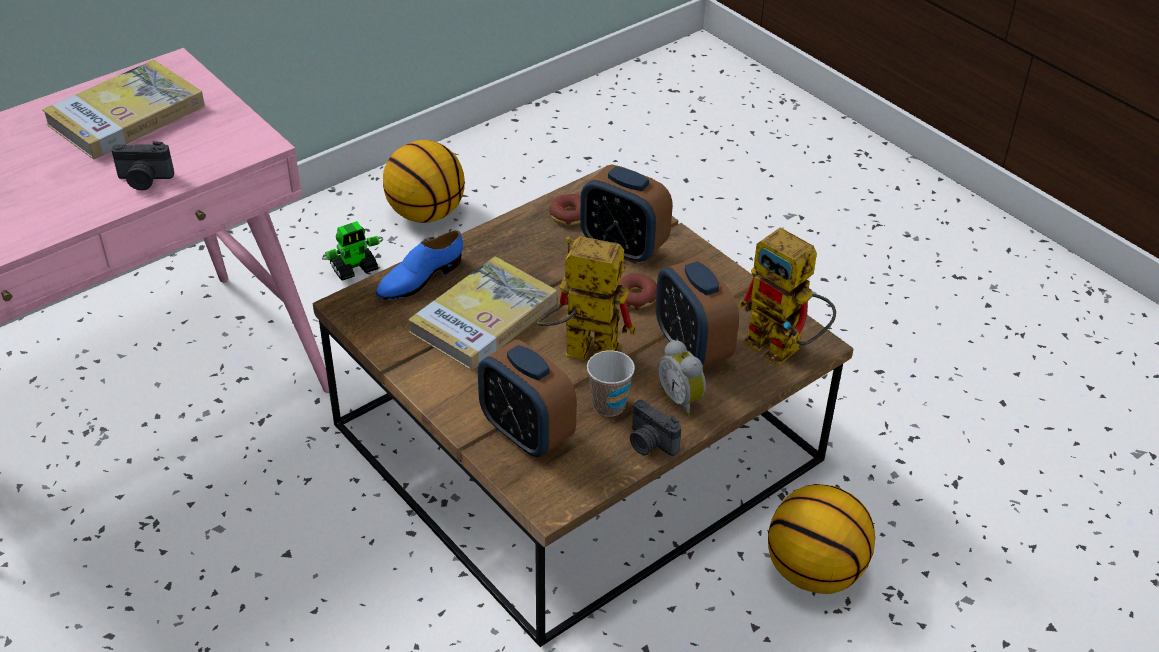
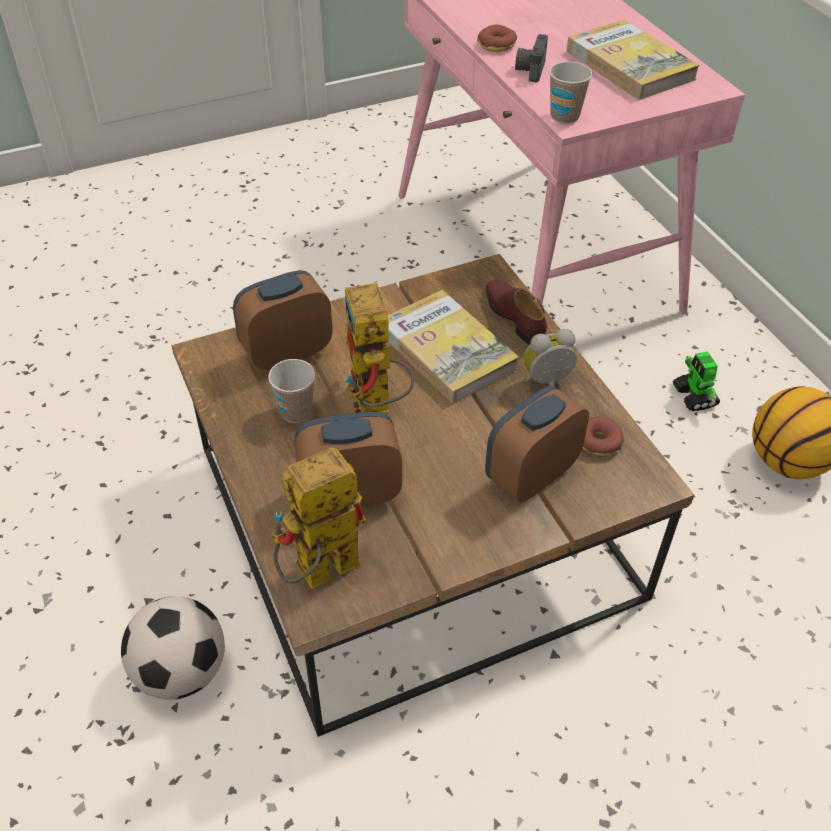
camera: 105 degrees right, 5 degrees up
blue shoe [376,230,463,300] -> brown shoe [486,280,547,345]
toy robot [537,236,636,360] -> toy robot turned 135 degrees clockwise [344,283,414,413]
donut [620,273,657,310] -> donut moved to [477,25,517,52]
camera [630,399,681,456] -> none
alarm clock [658,340,706,416] -> alarm clock moved to [523,329,577,386]
basketball [768,484,875,594] -> football [121,596,225,700]
none -> cup [549,62,592,124]

